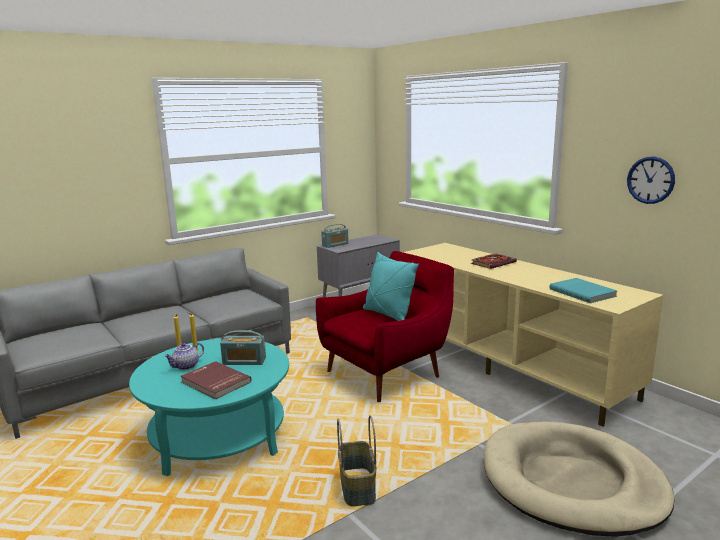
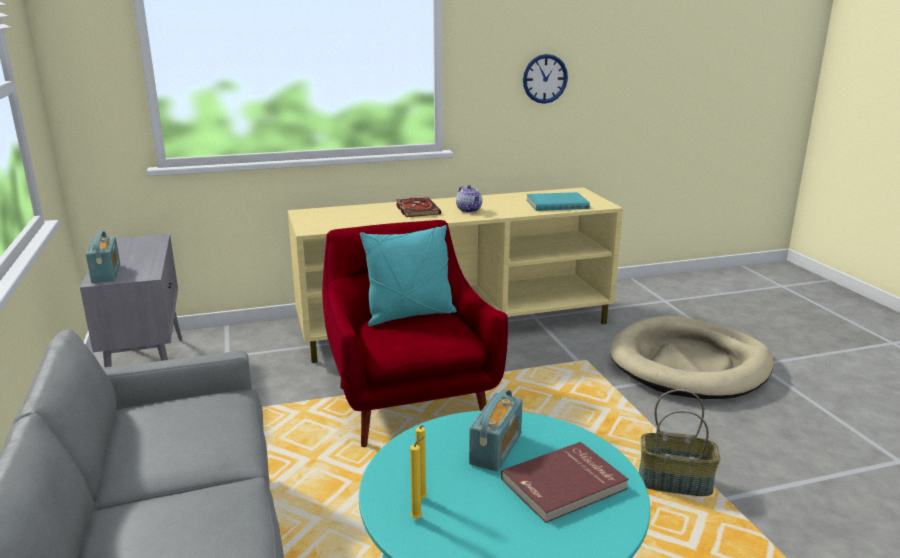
camera: 70 degrees left, 5 degrees up
teapot [164,342,204,370] -> teapot moved to [456,185,482,213]

